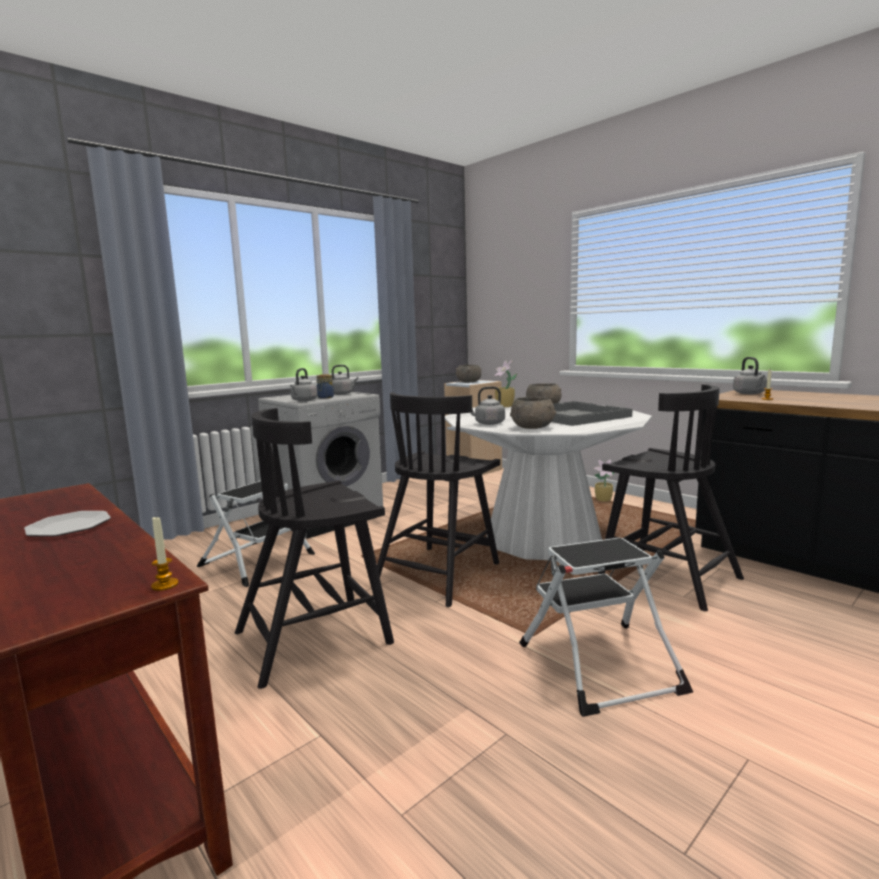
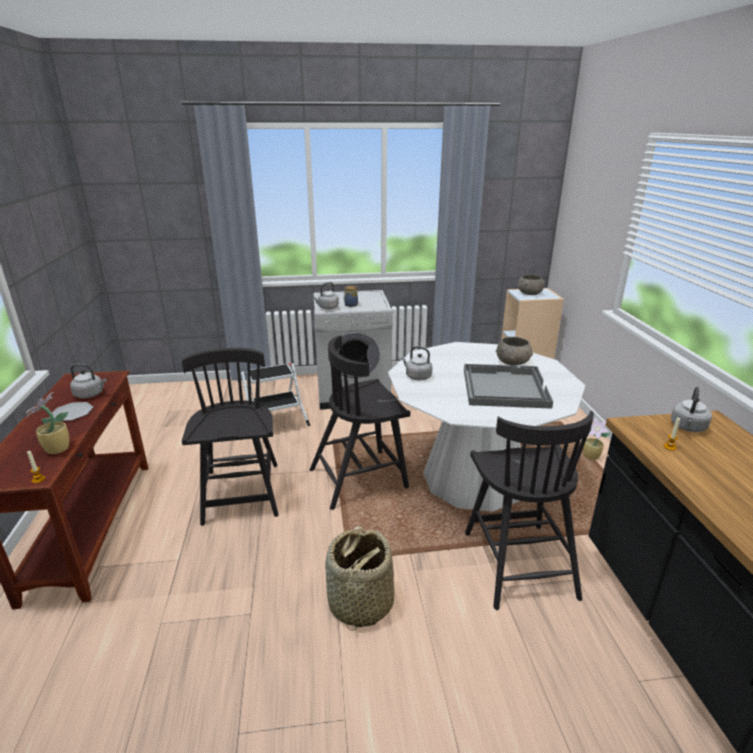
camera: 35 degrees right, 15 degrees up
black chair [235,408,394,689] -> black chair turned 75 degrees clockwise [182,348,279,526]
grey kettle [332,365,358,395] -> grey kettle moved to [70,364,106,399]
potted plant [494,360,517,407] -> potted plant moved to [26,392,69,454]
grey bowl [510,397,556,429] -> none
step ladder [519,538,693,717] -> basket [325,526,394,631]

